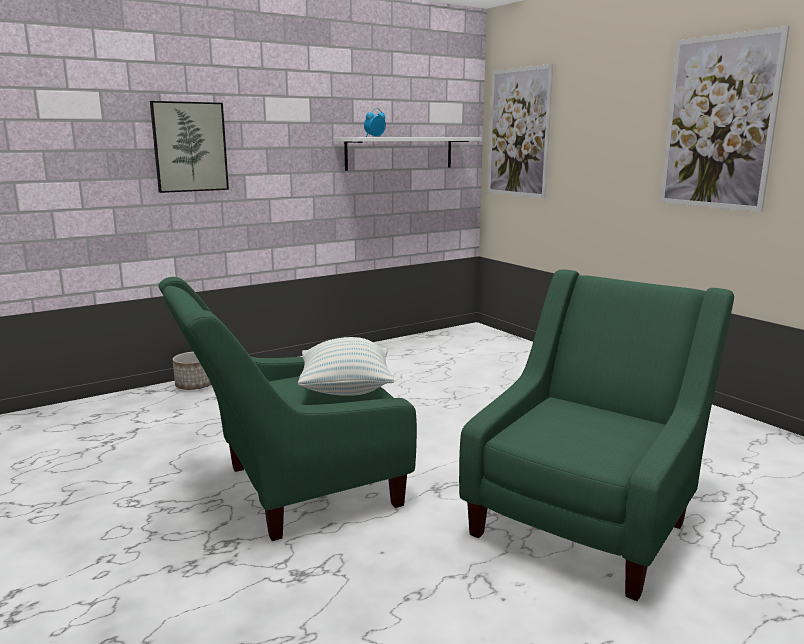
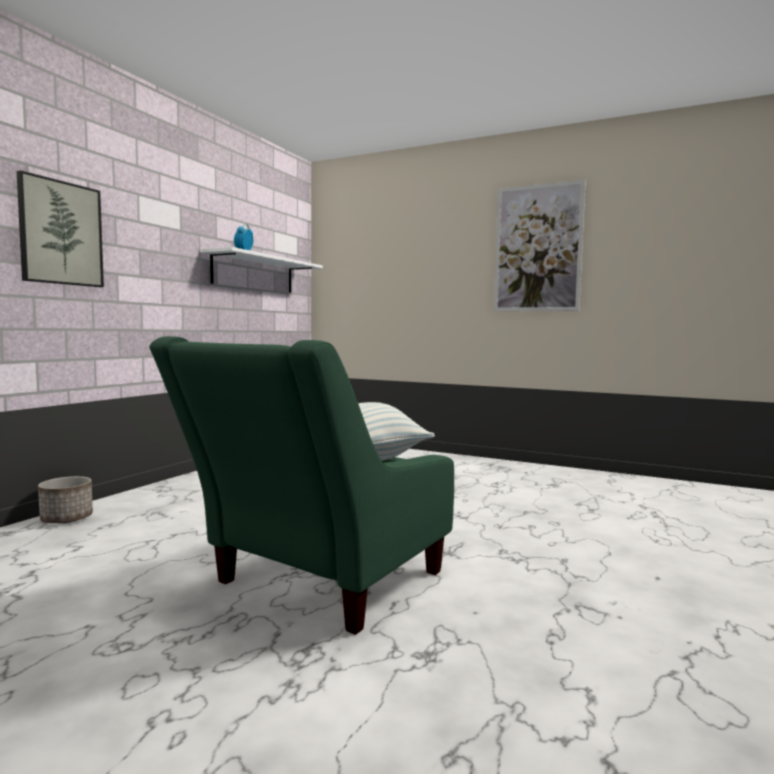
camera: 30 degrees left, 10 degrees down
green armchair [459,269,734,601] -> none
picture [488,64,553,198] -> none

